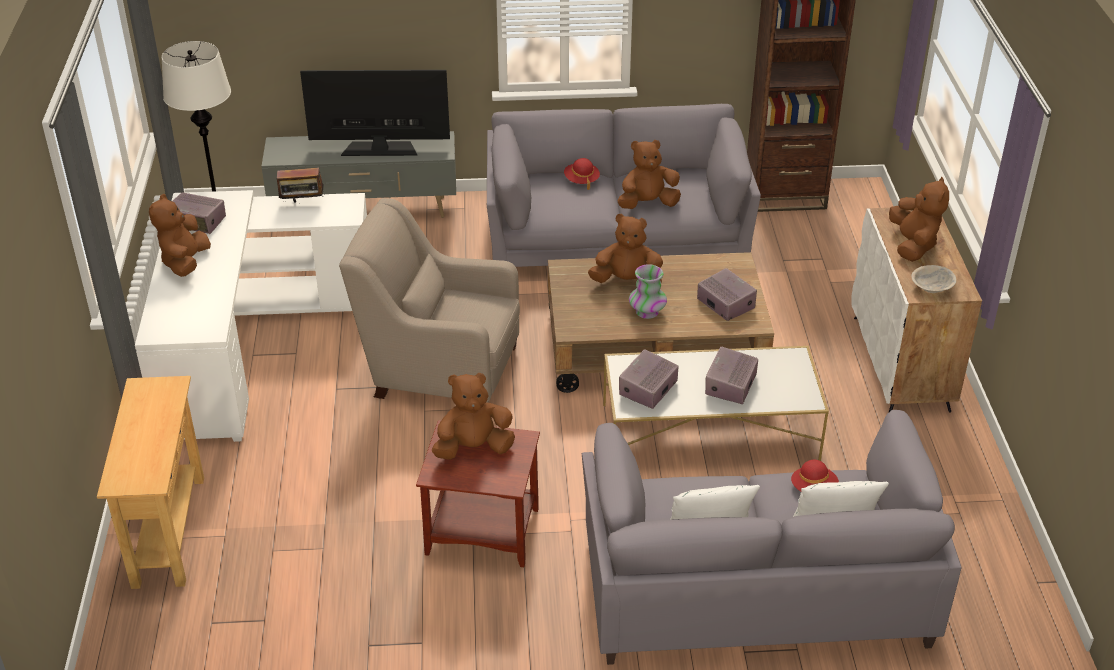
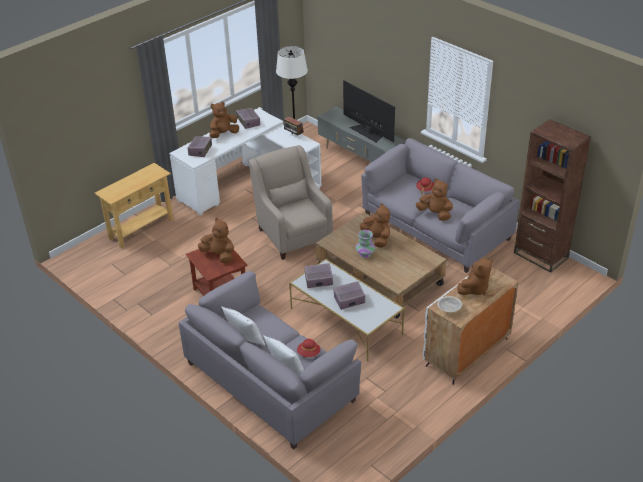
camera: 50 degrees right, 0 degrees up
radio [697,268,757,321] -> radio moved to [188,136,212,157]

